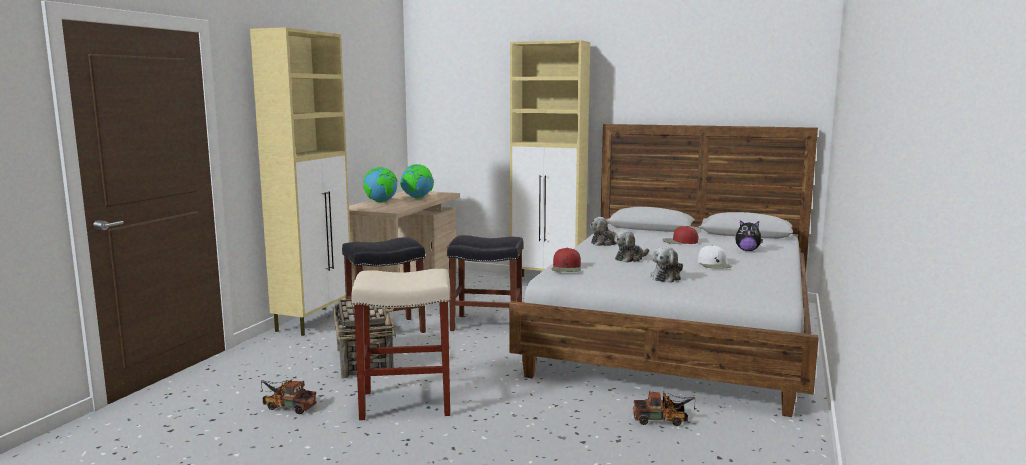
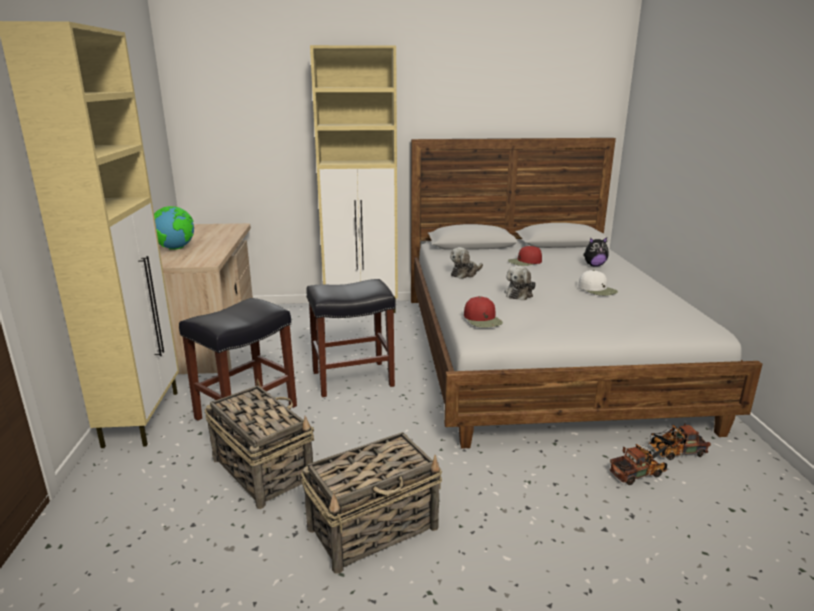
camera: 25 degrees left, 10 degrees up
toy truck [260,379,317,414] -> toy truck moved to [648,423,711,460]
beige stool [351,269,450,420] -> basket [301,432,442,574]
globe [400,164,434,198] -> none
plush toy [650,246,683,283] -> none

